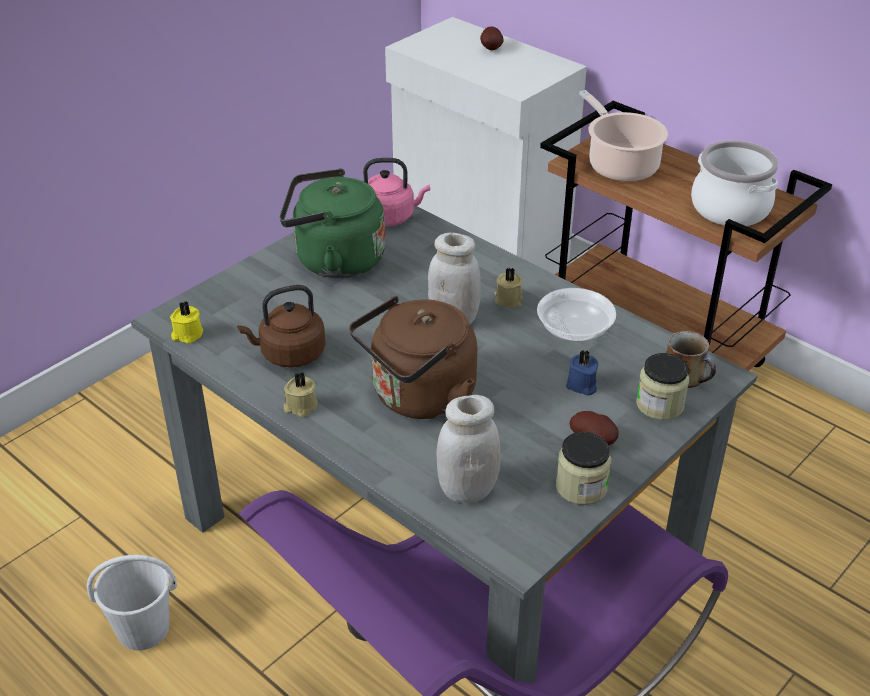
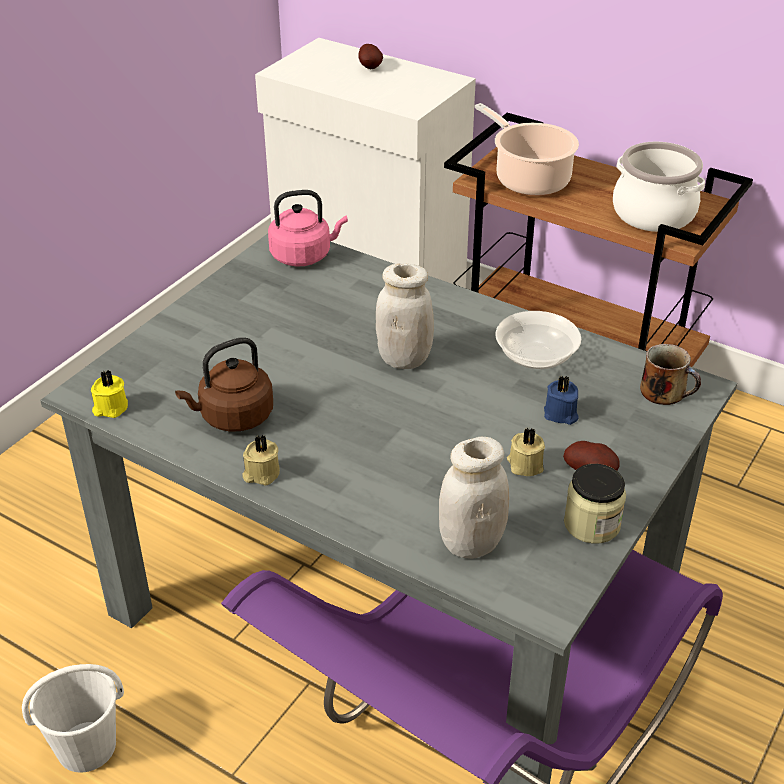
camera: 10 degrees left, 0 degrees up
green kettle [280,169,385,278] -> none
brown kettle [349,296,477,419] -> none
beige candle [495,268,522,308] -> beige candle moved to [507,427,545,476]
jar [636,353,689,420] -> none

